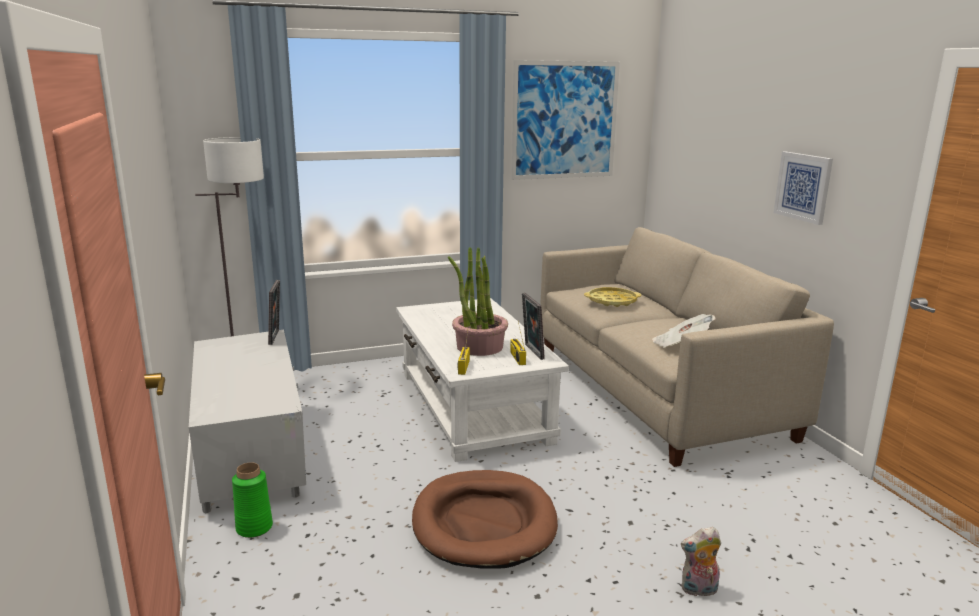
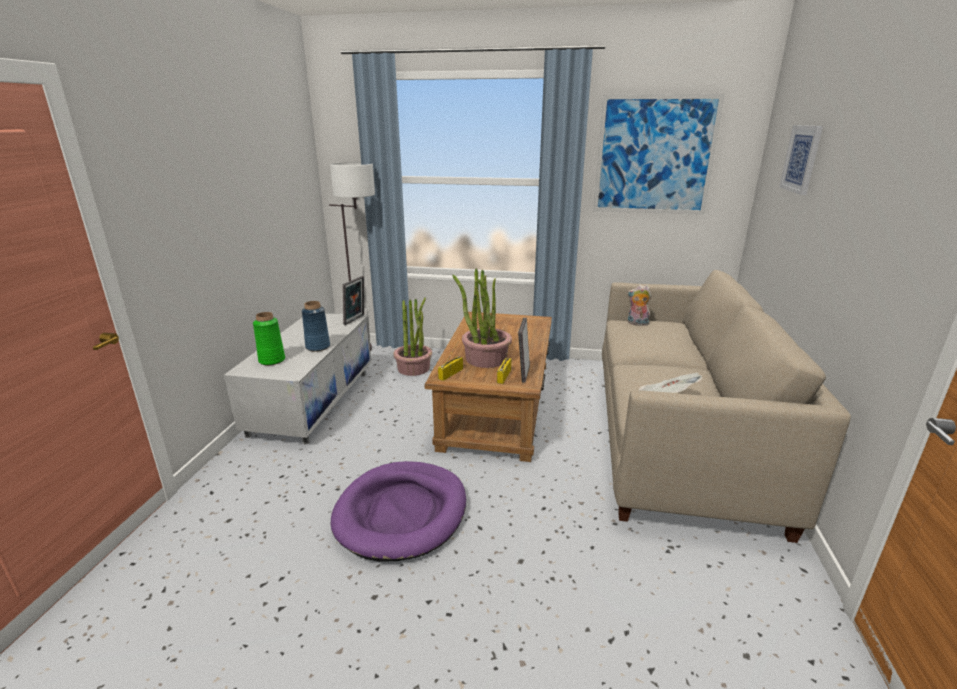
camera: 30 degrees right, 5 degrees up
green vase [232,462,273,538] -> green vase moved to [253,312,285,365]
white coffee table [396,298,569,462] -> brown coffee table [424,312,552,462]
brown dog bed [412,470,558,569] -> purple dog bed [331,461,466,562]
yellow tray [584,287,642,307] -> none
plush toy [681,527,721,596] -> plush toy moved to [627,285,651,326]
picture [774,152,833,225] -> picture moved to [779,125,823,195]
none -> blue vase [302,301,330,352]
none -> potted plant [393,297,432,376]

